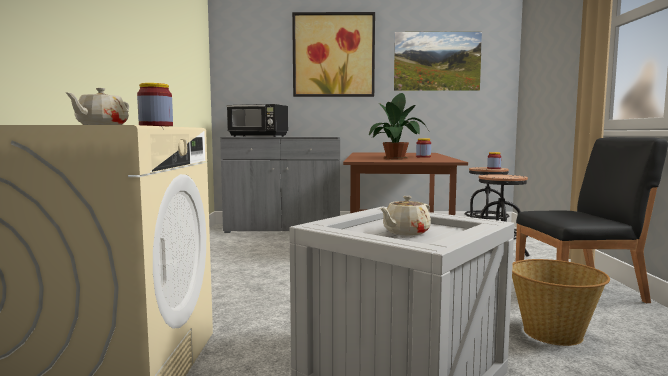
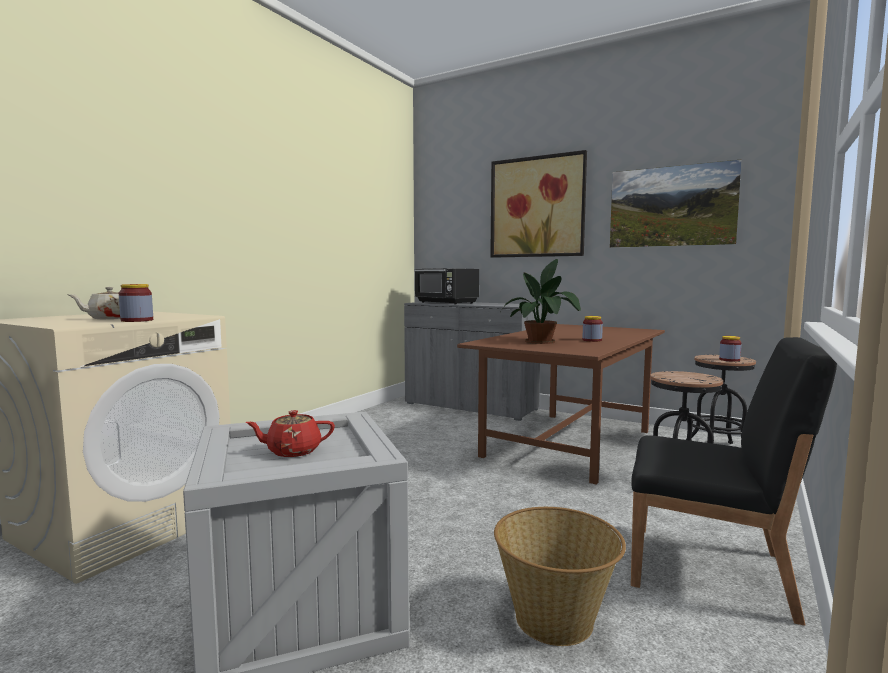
camera: 30 degrees right, 0 degrees up
beige teapot [380,196,431,236] -> red teapot [245,410,335,457]

